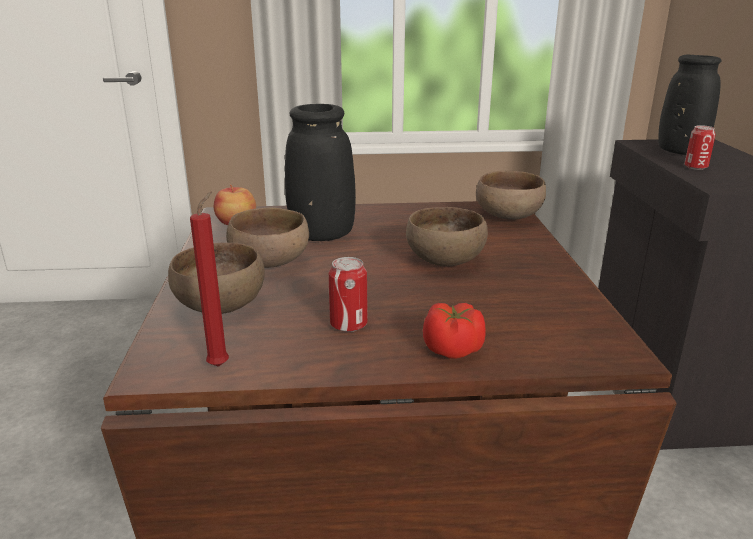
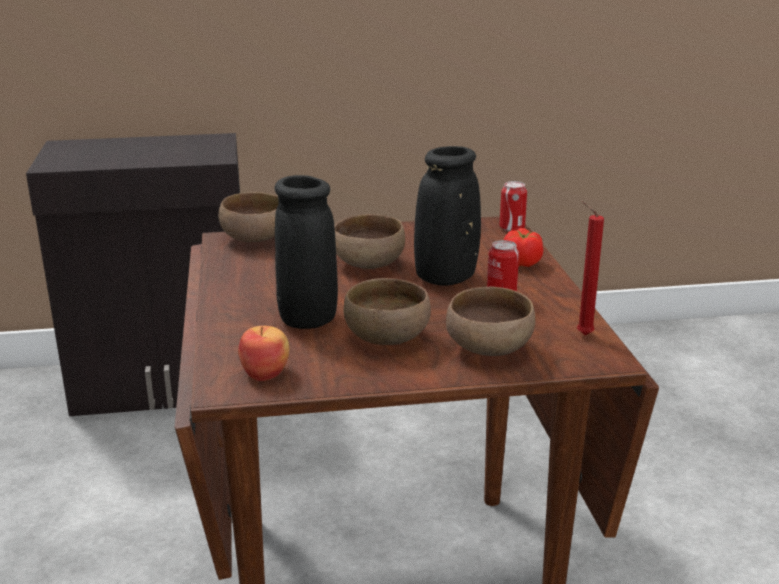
camera: 95 degrees left, 0 degrees up
black vase [658,55,721,155] -> black vase moved to [414,146,481,286]
can [685,125,716,170] -> can moved to [499,181,527,231]

